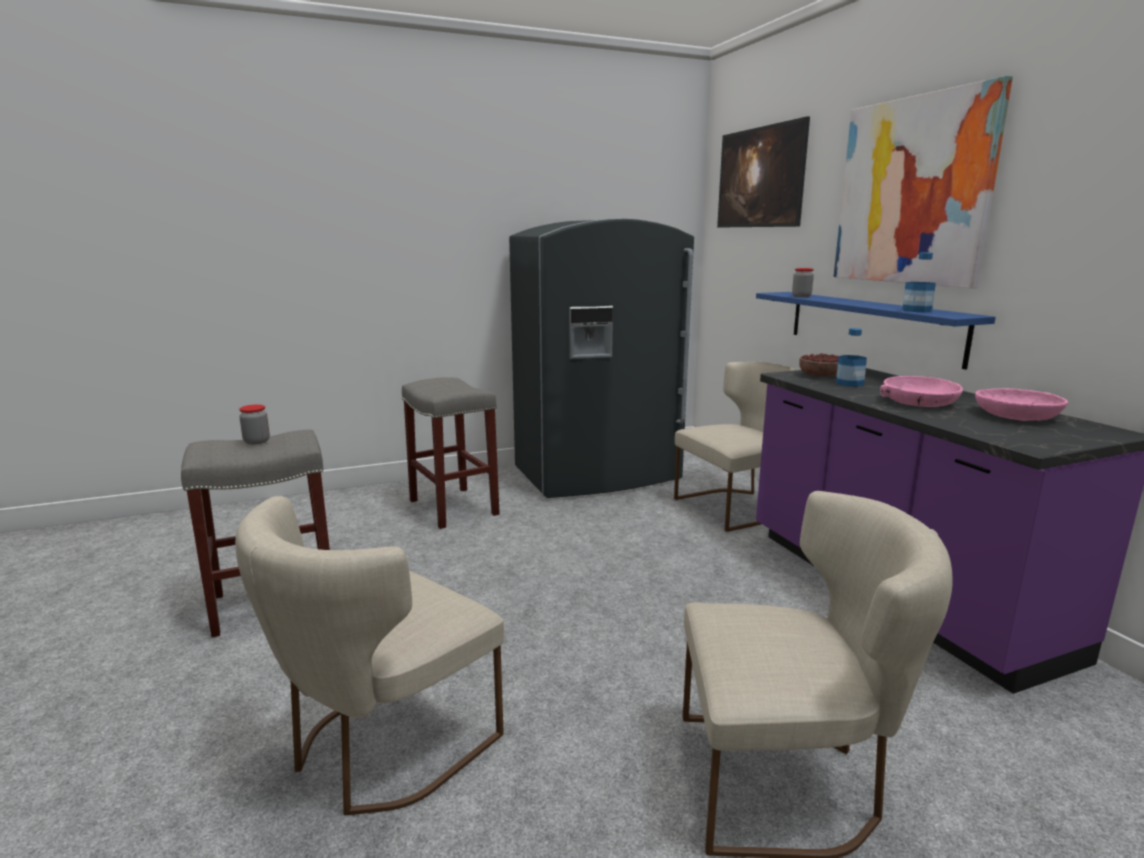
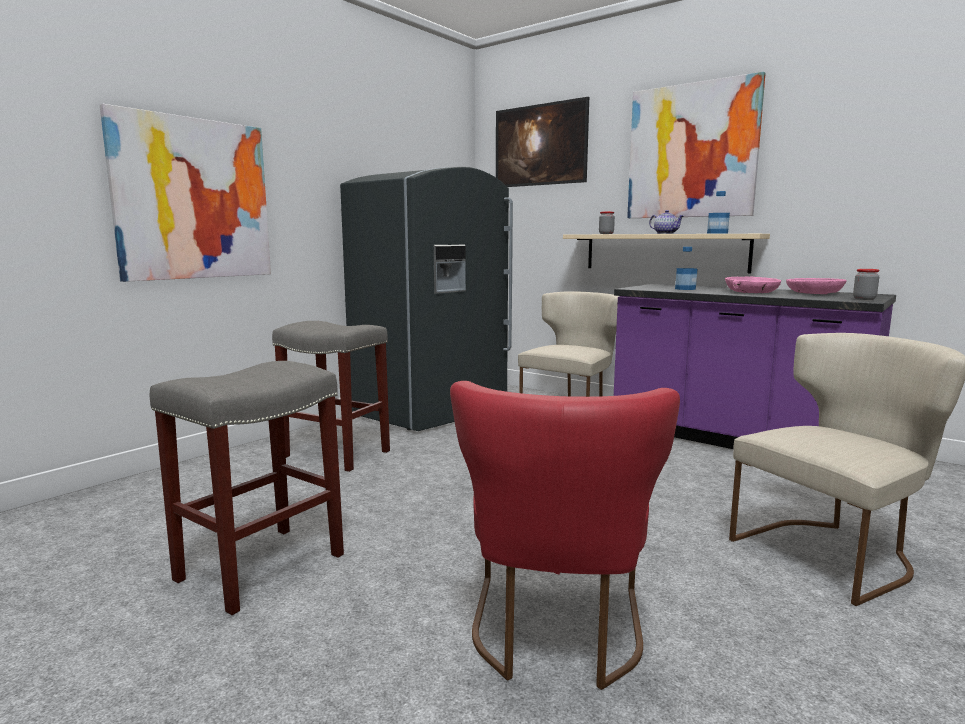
camera: 30 degrees left, 5 degrees down
beige chair [235,496,504,815] -> red chair [450,381,680,690]
jar [239,404,270,445] -> jar moved to [853,269,879,300]
blue shelf [756,292,996,370] -> beige shelf [563,234,770,273]
bowl [799,353,838,377] -> none
none -> picture [100,104,271,282]
none -> teapot [649,210,683,234]

